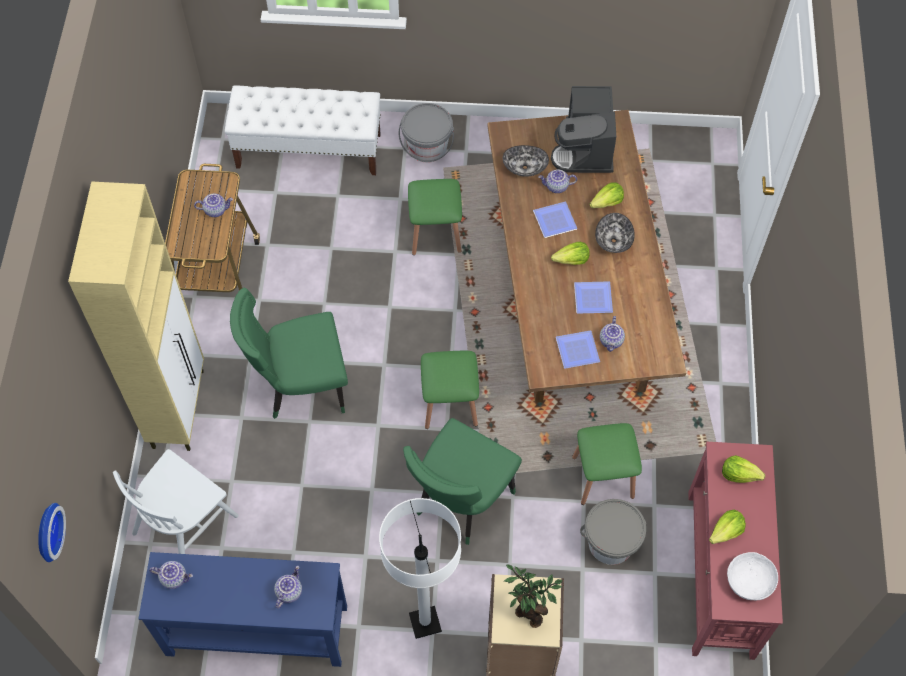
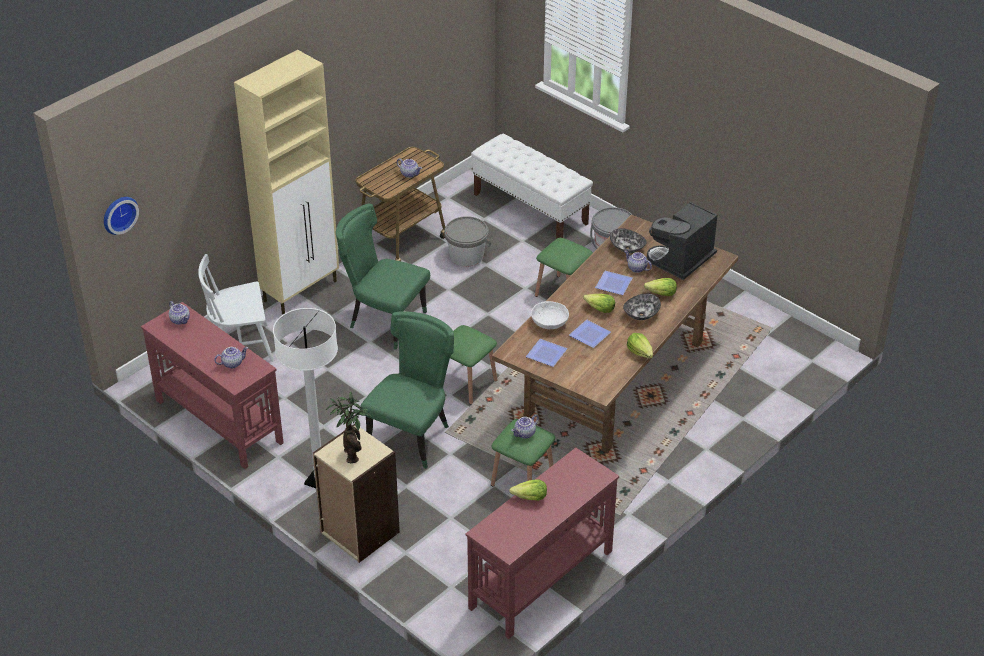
camera: 40 degrees right, 20 degrees down
blue console table [138,552,347,667] -> red console table [141,302,284,469]
green chair [403,418,522,545] -> green chair turned 135 degrees clockwise [360,311,454,469]
grey bucket [580,499,646,565] -> grey bucket moved to [444,216,491,267]
teapot [600,316,625,352] -> teapot moved to [511,415,539,439]
lettuce [722,455,765,483] -> lettuce moved to [627,333,653,358]
white bowl [727,552,778,601] -> white bowl moved to [531,301,569,329]

